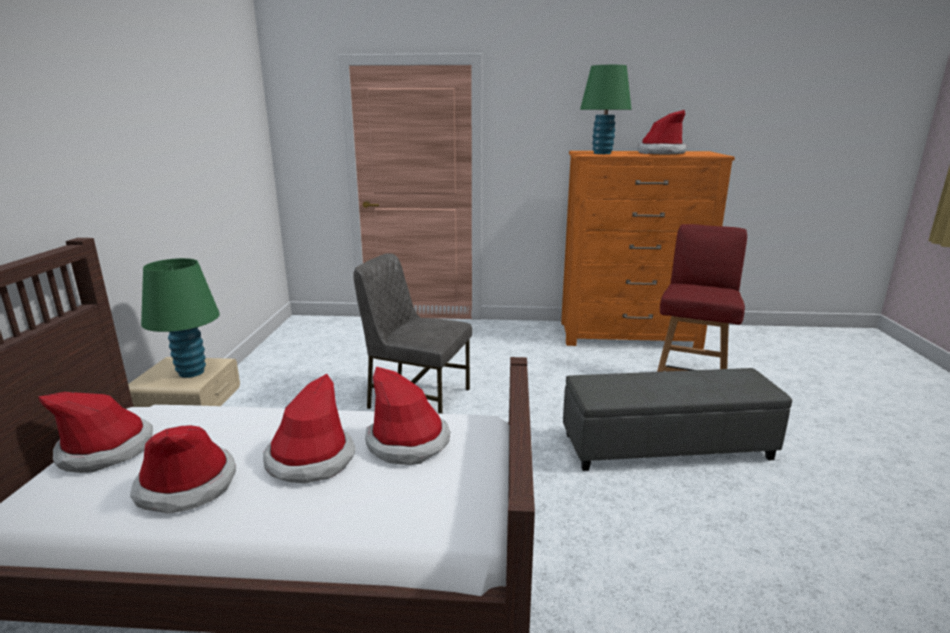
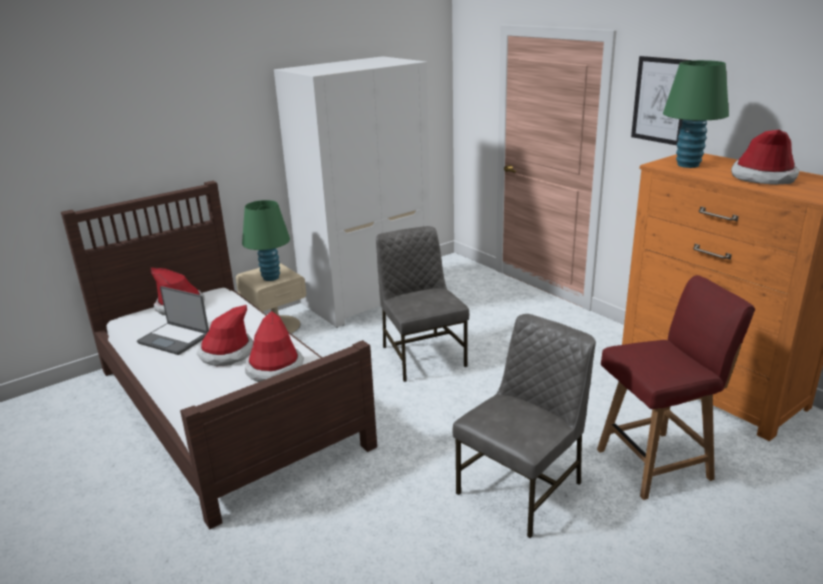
camera: 50 degrees right, 5 degrees up
hat [130,425,236,514] -> laptop [137,286,209,355]
grey ottoman [563,368,792,471] -> grey chair [452,314,596,538]
none -> white wardrobe [274,56,431,328]
none -> picture [631,56,692,145]

